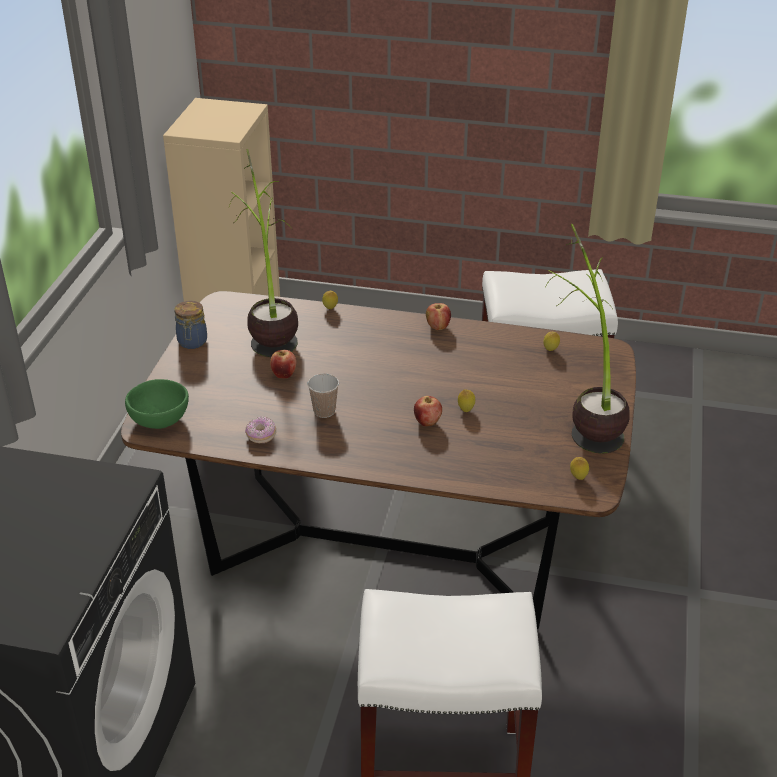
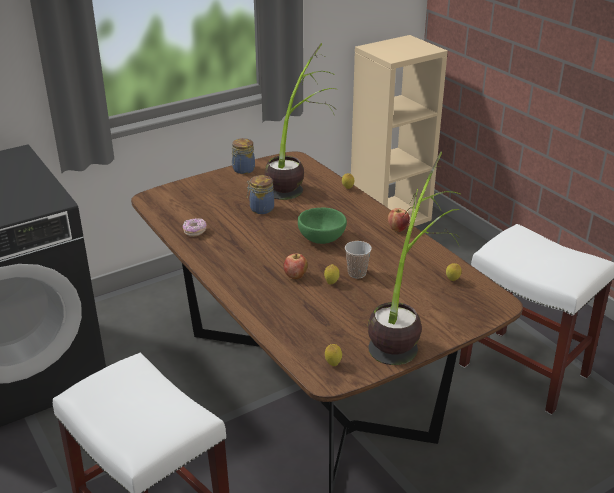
camera: 45 degrees right, 5 degrees down
green bowl [125,379,189,429] -> green bowl moved to [298,207,347,244]
apple [270,350,296,378] -> jar [247,175,274,214]
cup [307,373,339,418] -> cup moved to [345,241,372,279]

